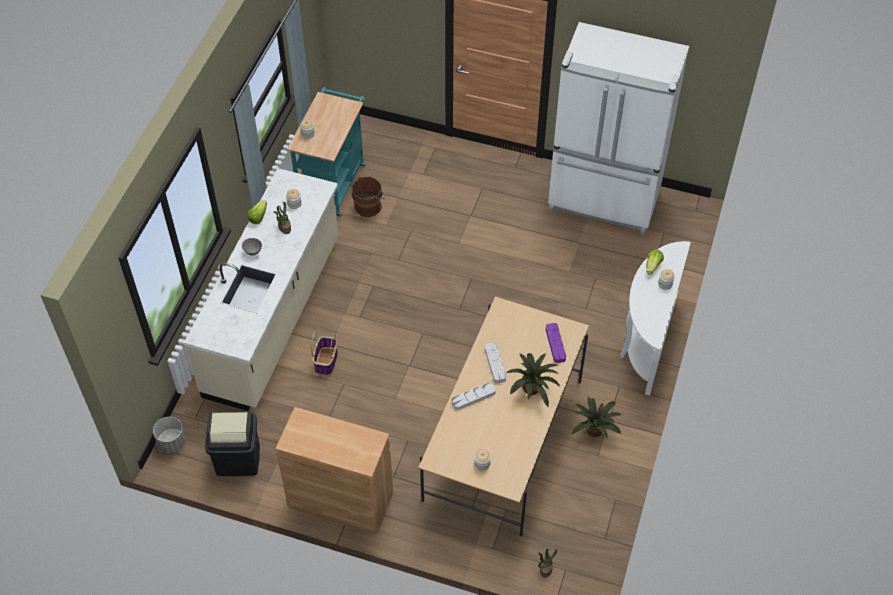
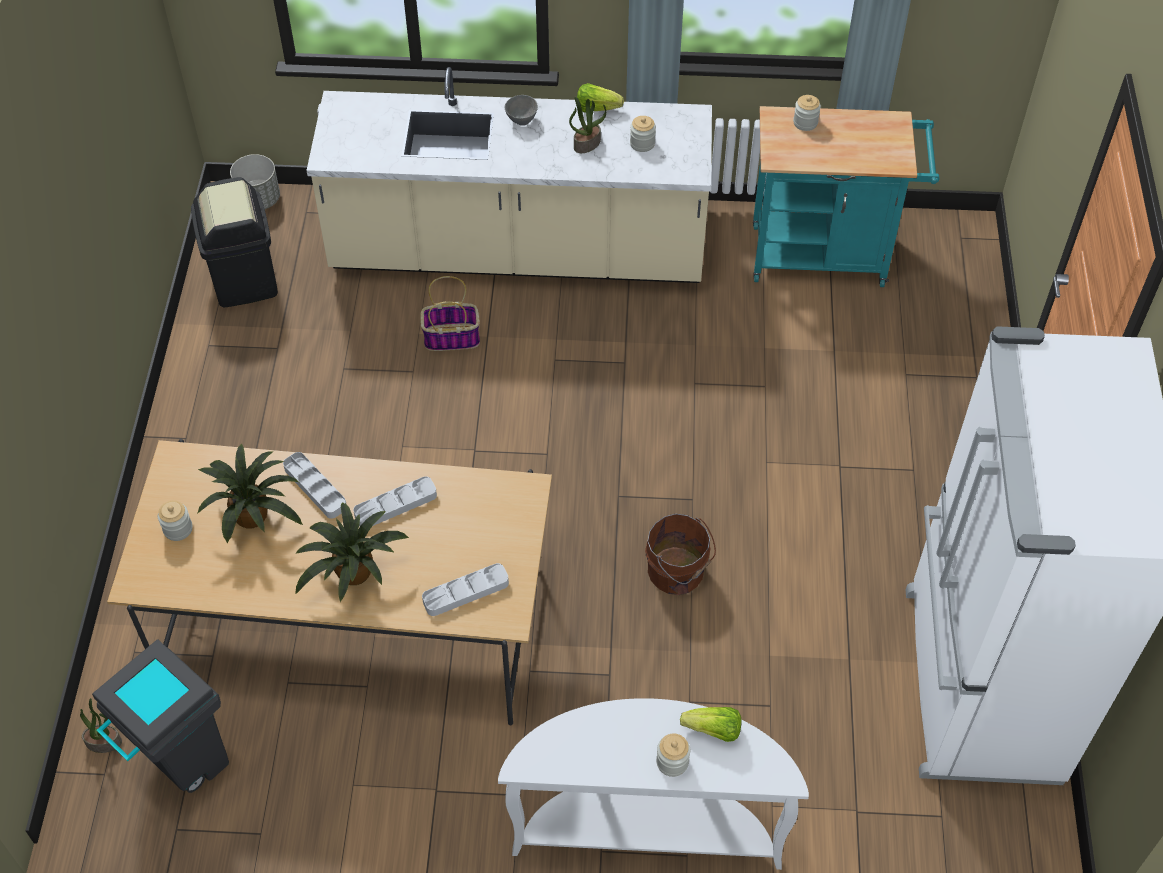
camera: 75 degrees right, 0 degrees up
brown cabinet [275,407,393,534] -> none
brown bucket [352,177,386,217] -> brown bucket moved to [645,514,716,595]
purple tray [546,323,566,363] -> grey tray [422,563,509,616]
potted plant [571,396,621,438] -> potted plant moved to [197,444,303,543]
none -> grey trash can [92,639,229,793]

